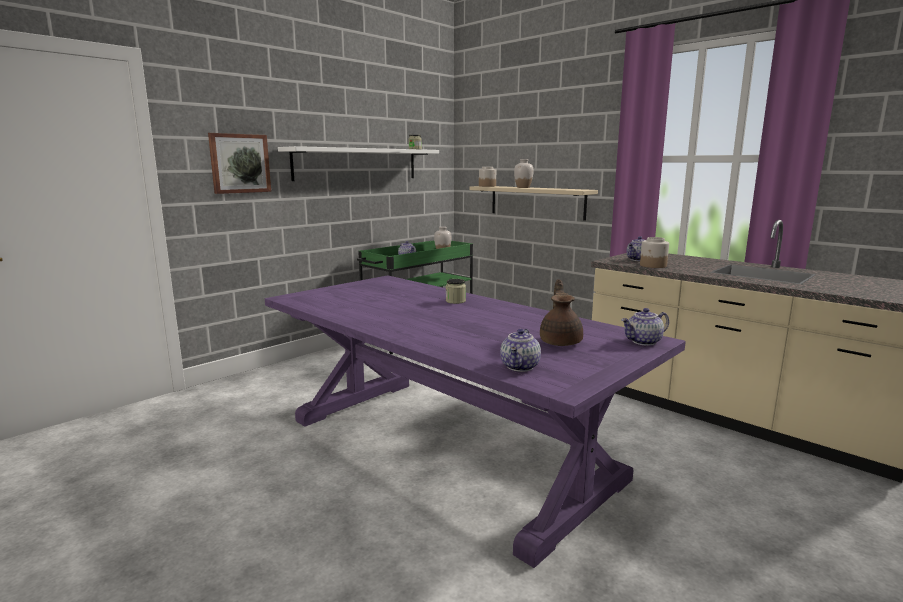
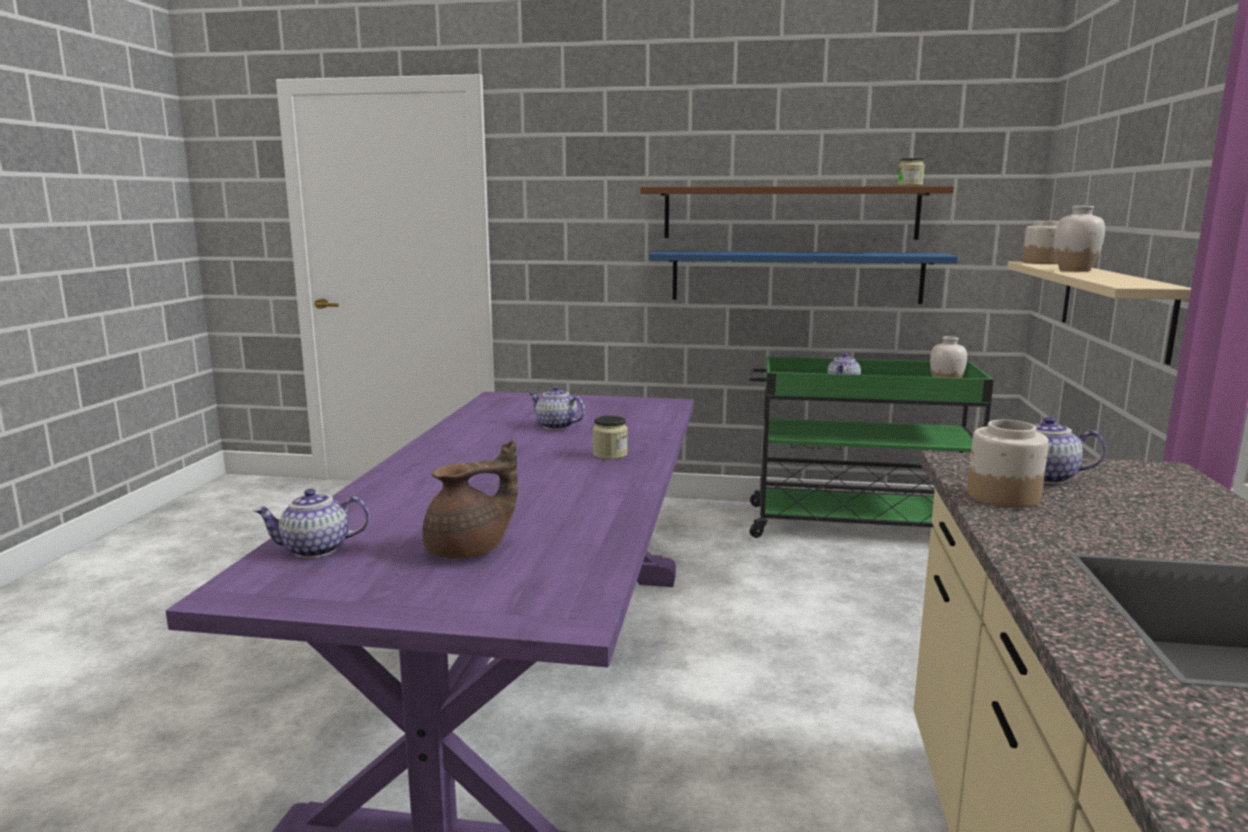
camera: 55 degrees right, 0 degrees up
picture [208,133,271,194] -> none
white shelf [278,146,439,181] -> brown shelf [640,186,954,240]
teapot [621,308,669,346] -> teapot moved to [529,386,585,430]
none -> blue shelf [649,251,958,304]

